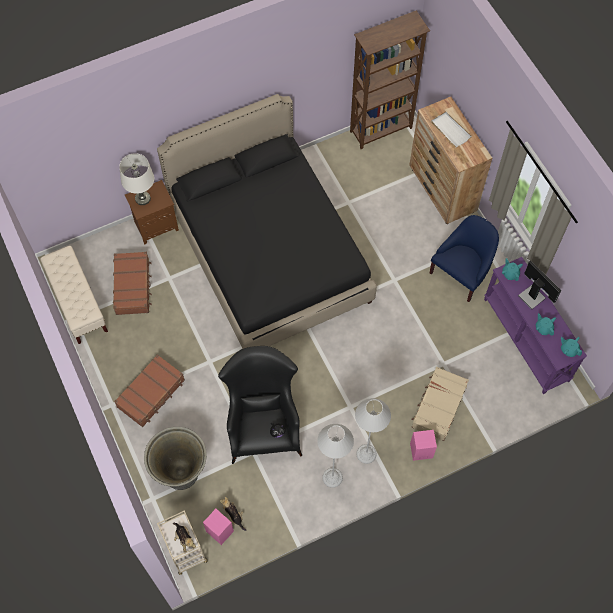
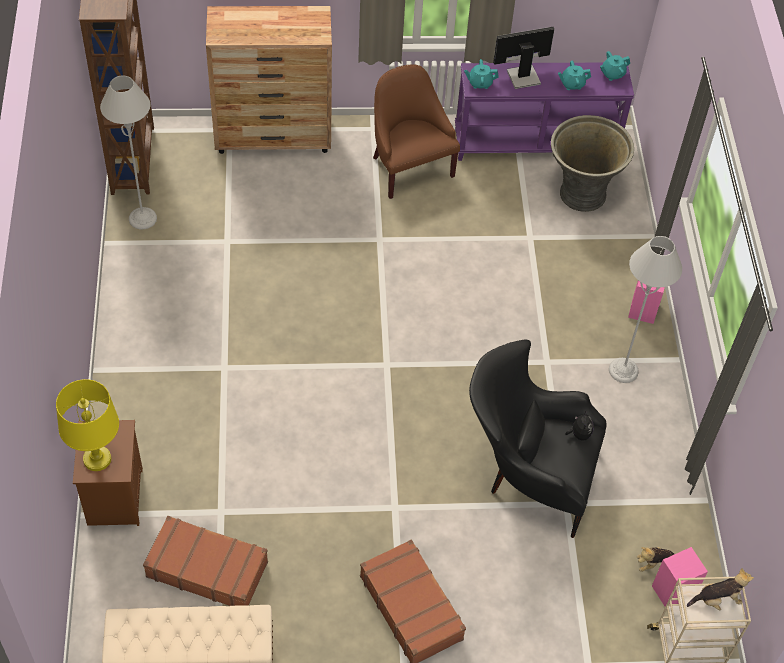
camera: 70 degrees left, 10 degrees down
white table lamp [119,153,154,205] -> yellow table lamp [56,379,119,471]
grey planter [144,427,207,490] -> grey planter moved to [551,115,634,212]
black bed [157,94,377,349] -> none
grey floor lamp [317,424,354,488] -> grey floor lamp moved to [100,75,157,229]
beige suitcase [411,367,469,441] -> none
blue armchair [430,215,499,302] -> brown armchair [373,64,460,199]
white tray [431,112,472,147] -> none

